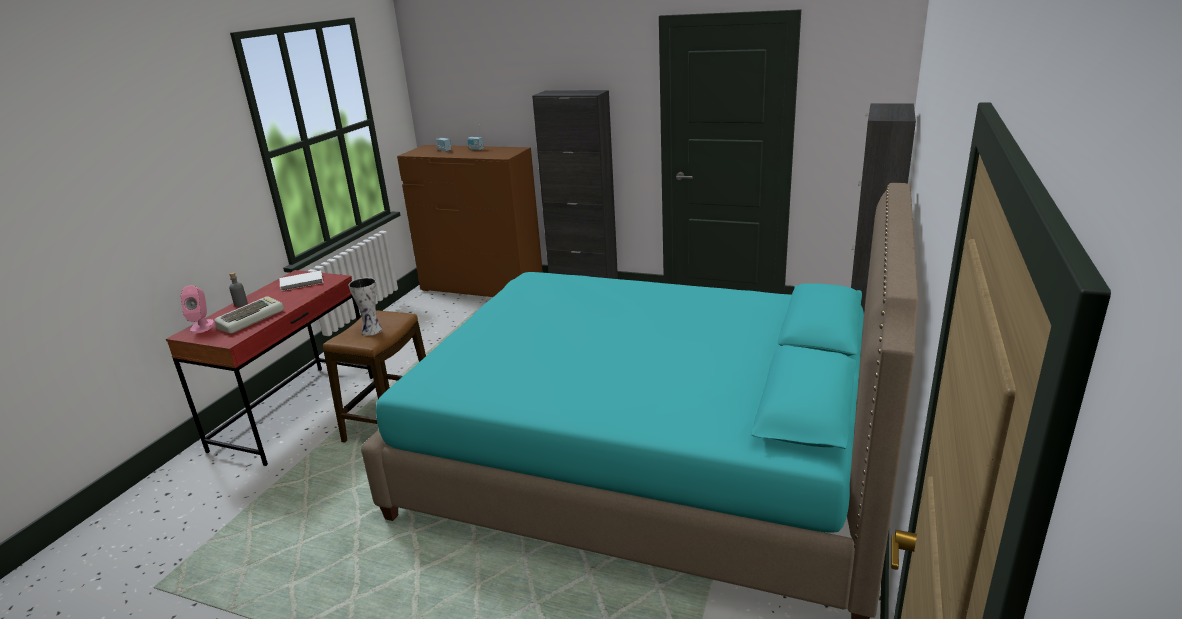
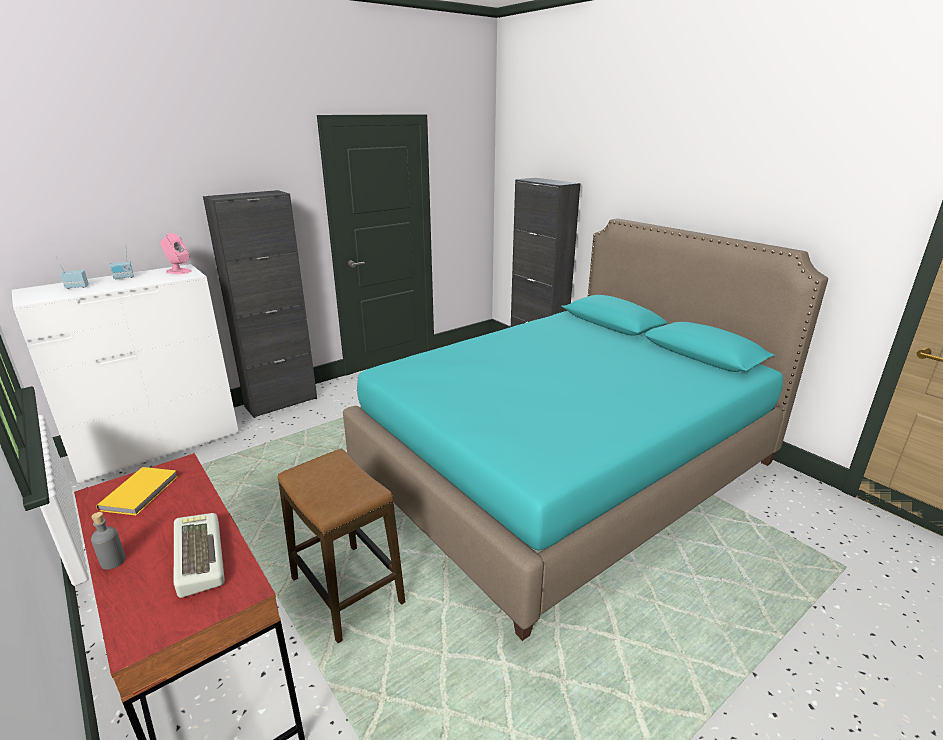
camera: 60 degrees left, 0 degrees up
pink speaker [181,285,215,334] -> pink speaker moved to [160,233,192,274]
white book [279,271,323,291] -> yellow book [96,467,178,515]
vase [348,278,383,336] -> none
brown dresser [397,145,543,297] -> white dresser [12,264,239,483]

